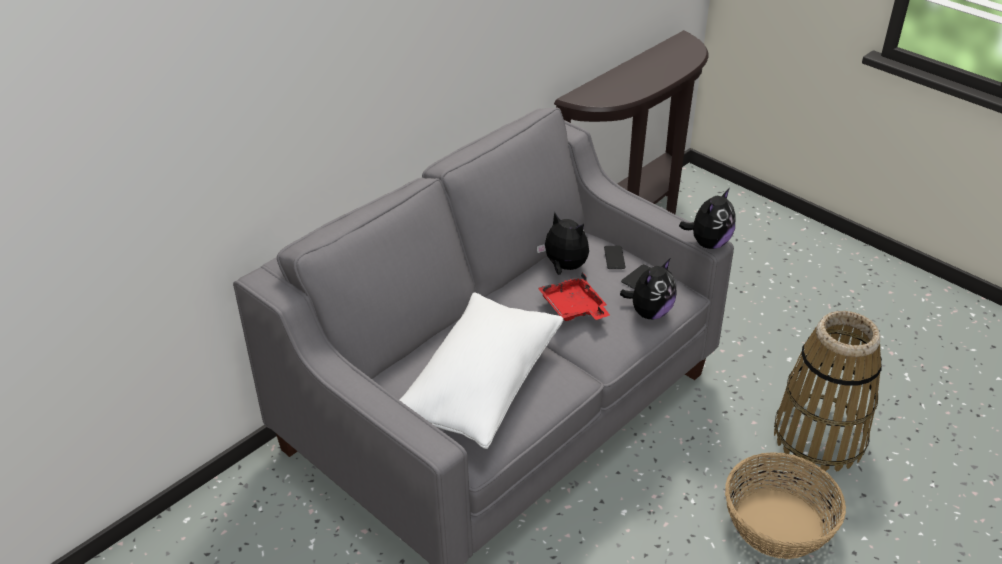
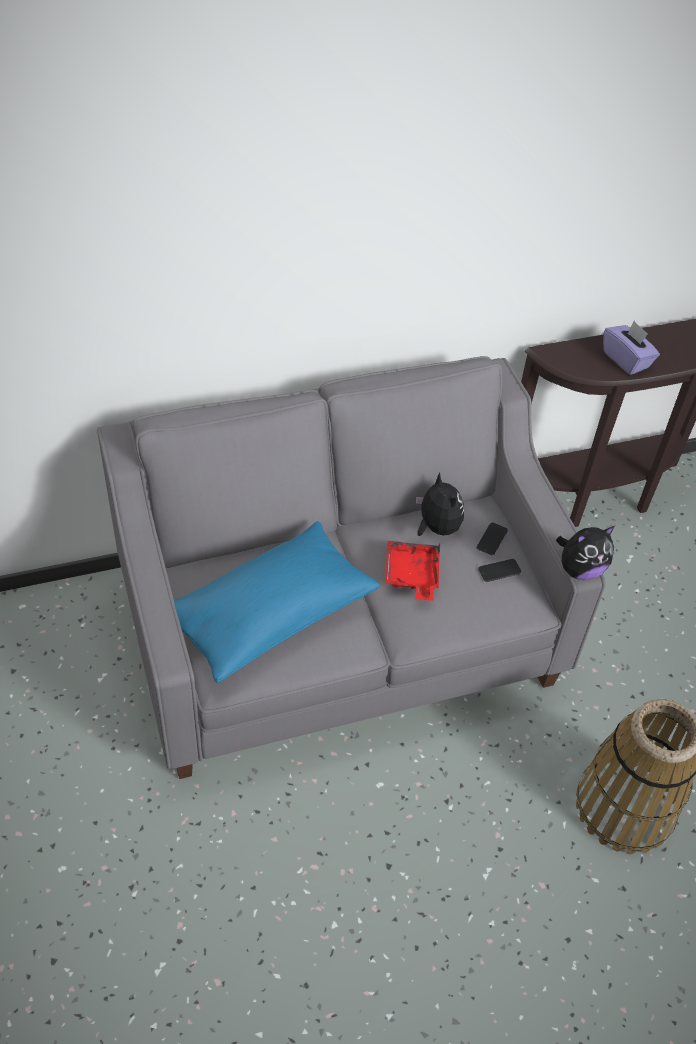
camera: 25 degrees right, 10 degrees up
white pillow [399,293,563,449] -> blue pillow [174,521,380,683]
plush toy [620,259,677,319] -> none
basket [725,452,846,559] -> none
none -> purple tissue box [603,321,660,375]

